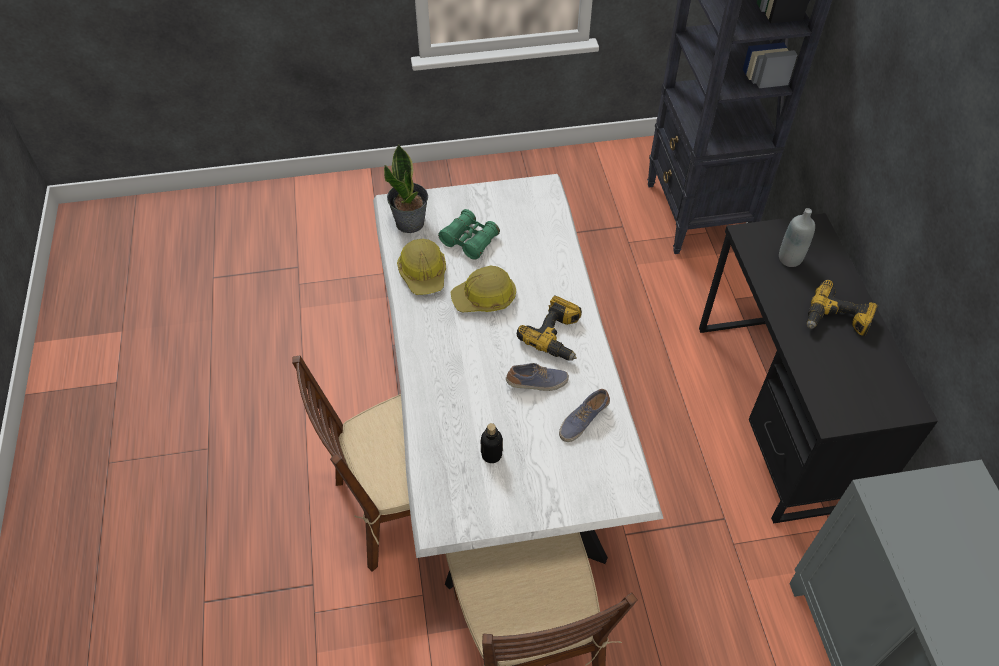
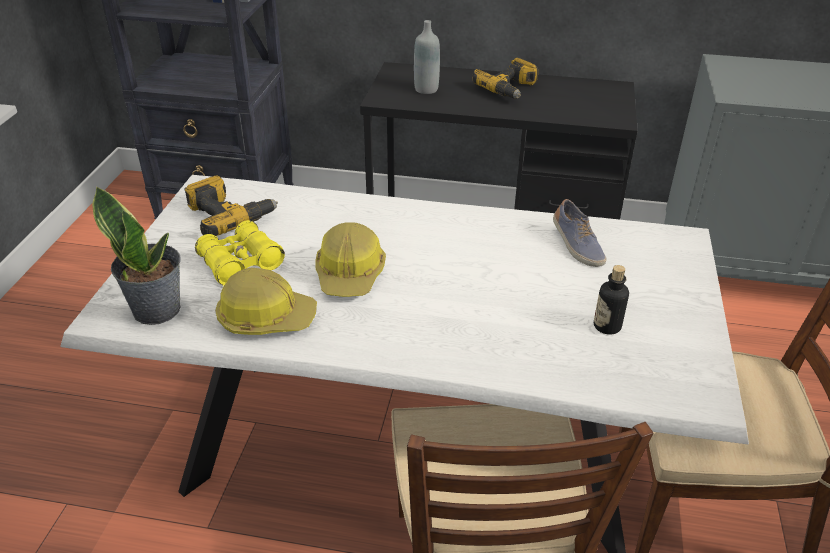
camera: 70 degrees left, 15 degrees down
green binoculars [438,209,500,260] -> yellow binoculars [195,220,285,286]
shoe [506,363,569,391] -> none
power drill [517,296,582,361] -> power drill moved to [184,175,278,236]

